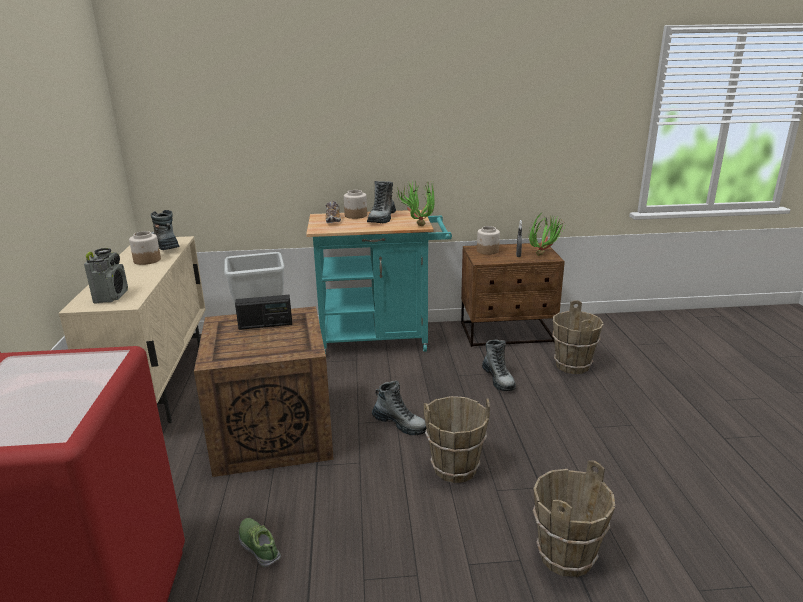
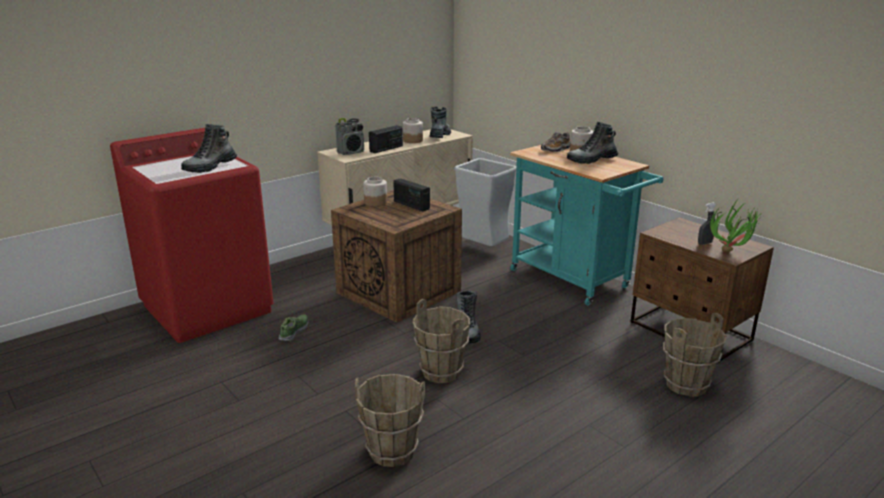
camera: 55 degrees right, 0 degrees up
potted plant [397,180,434,226] -> none
jar [477,226,500,255] -> jar moved to [363,177,387,207]
boot [482,339,516,391] -> boot moved to [181,124,237,173]
none -> radio [369,125,403,153]

